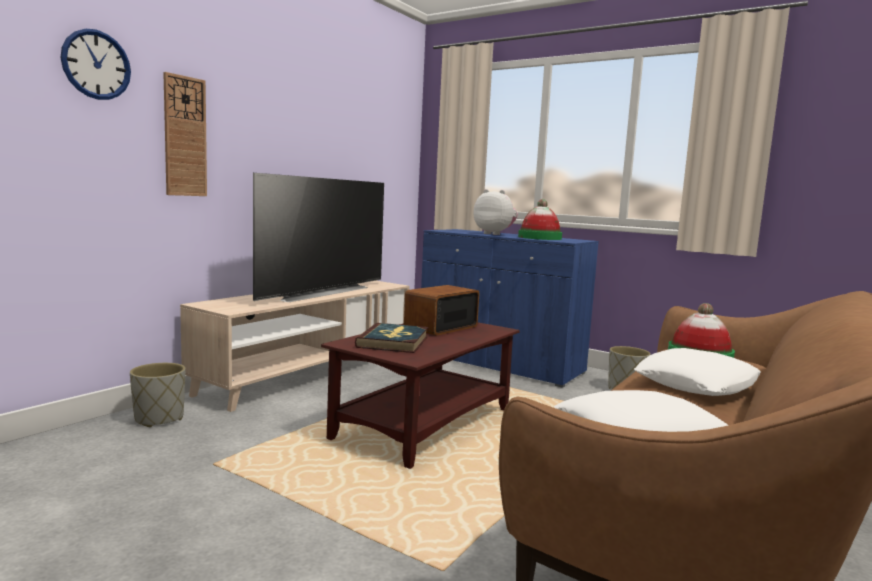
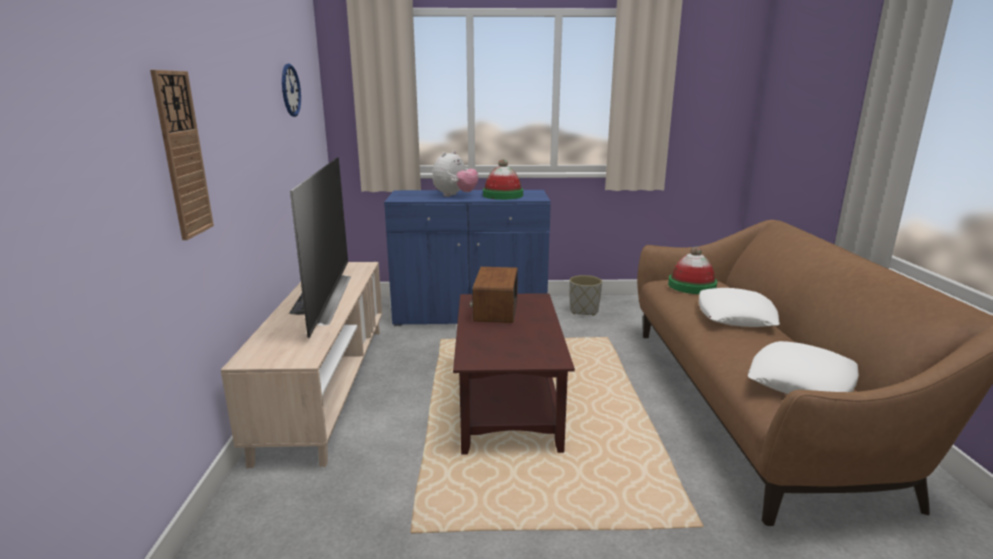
camera: 35 degrees left, 10 degrees up
wall clock [60,29,131,100] -> wall clock moved to [282,64,301,117]
grey planter [130,363,185,427] -> none
book [355,323,428,353] -> none
plush toy [473,189,518,235] -> plush toy turned 120 degrees clockwise [432,151,479,197]

